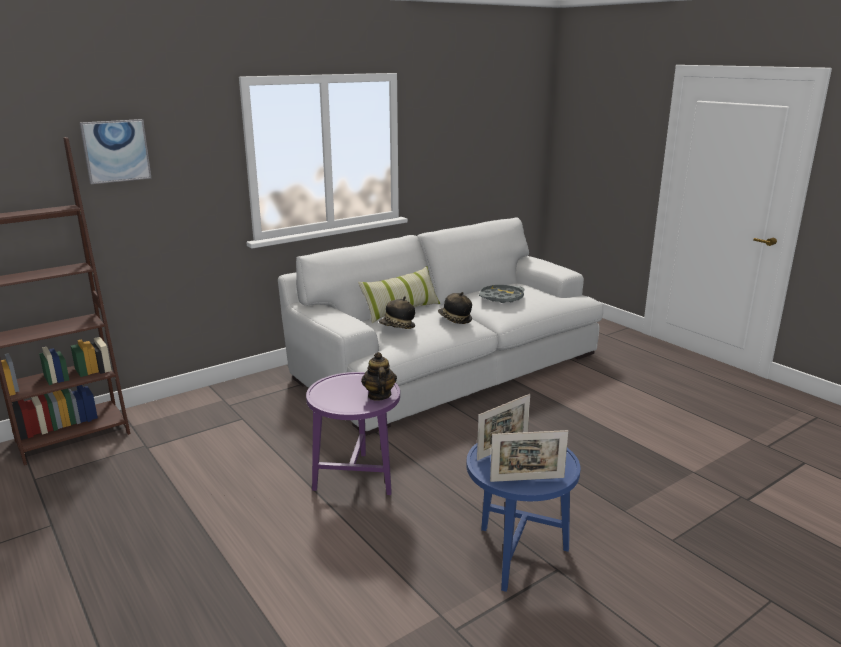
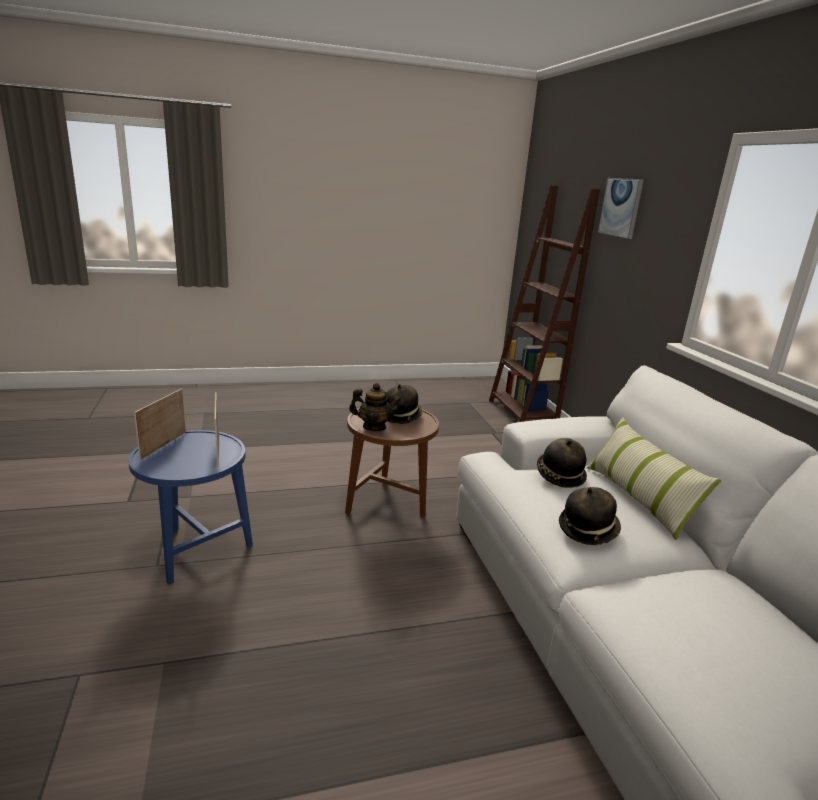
camera: 110 degrees right, 0 degrees up
purple side table [306,372,400,495] -> brown side table [345,408,439,517]
grey tray [479,285,525,303] -> none
none -> hat [386,384,423,424]

